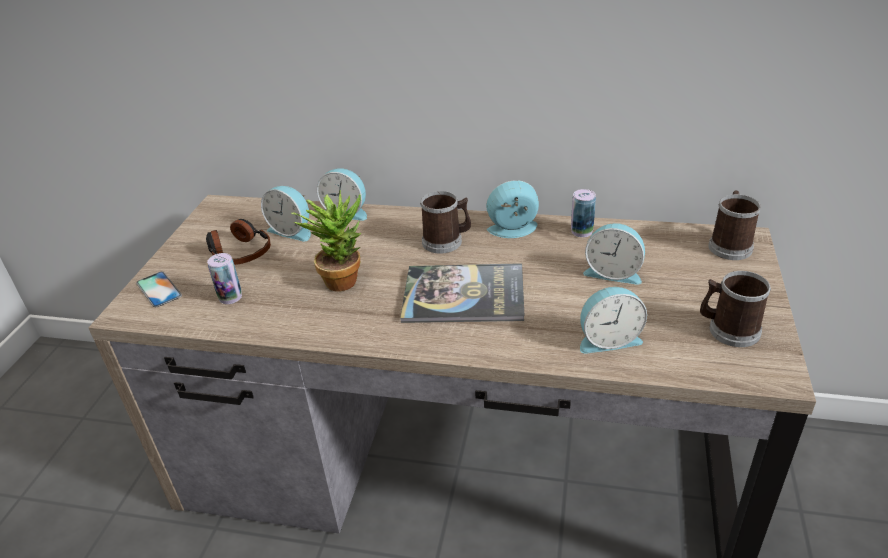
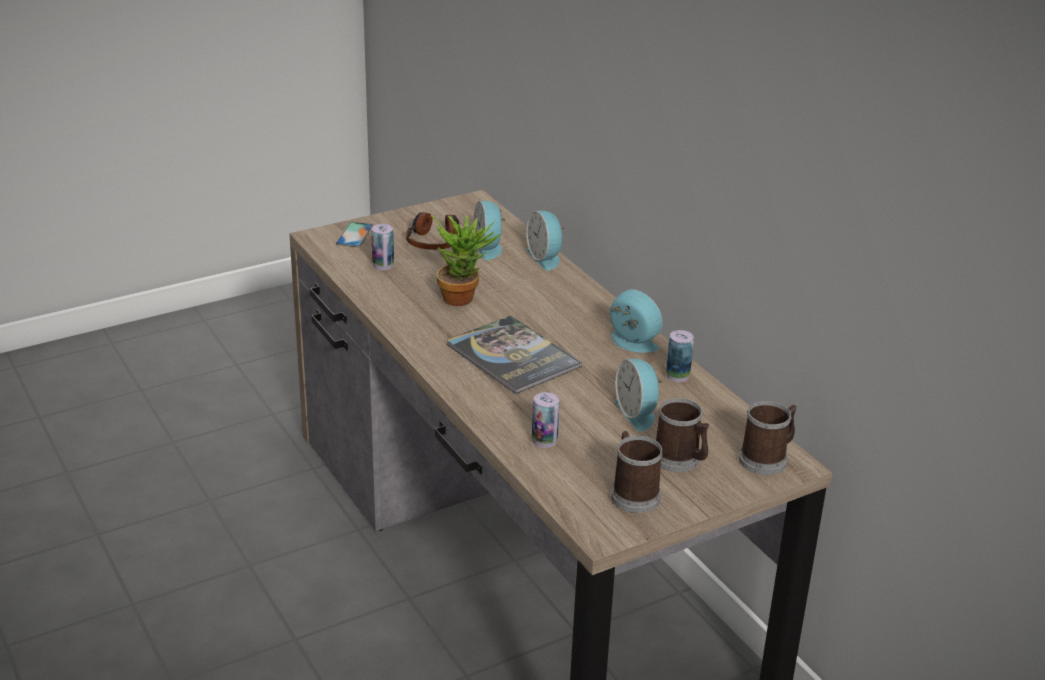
camera: 45 degrees right, 5 degrees down
mug [420,191,471,254] -> mug moved to [656,398,709,472]
alarm clock [580,287,647,354] -> can [532,392,560,448]

